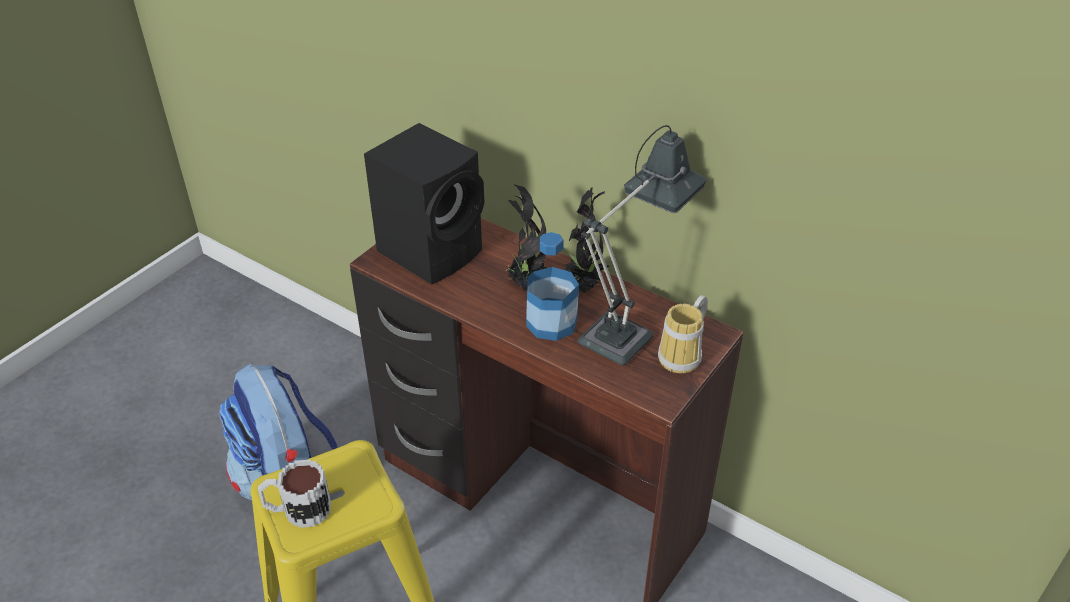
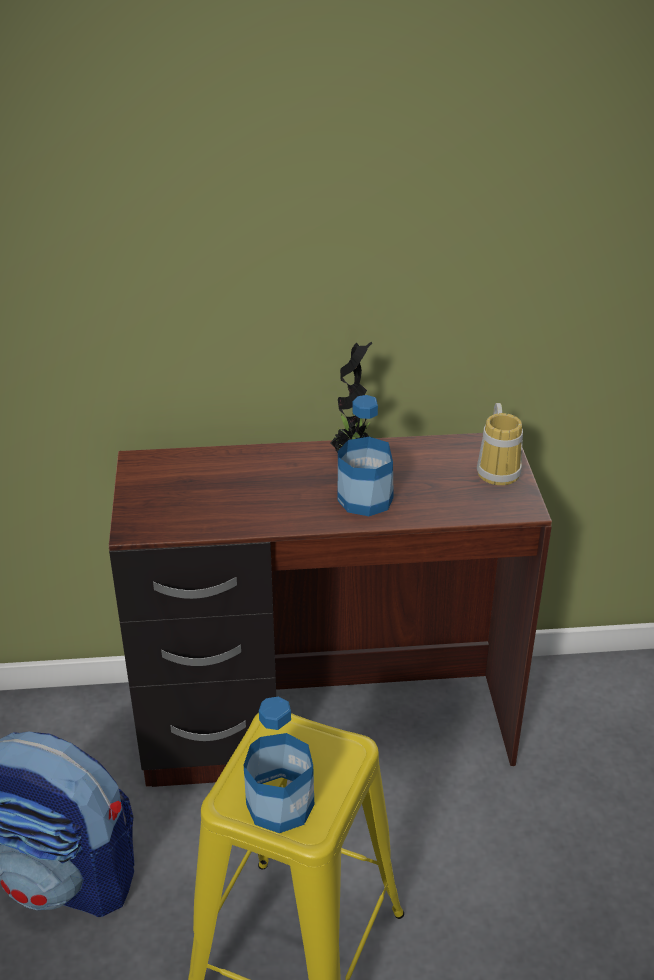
camera: 40 degrees left, 5 degrees down
mug [258,460,331,528] -> bottle [244,697,314,833]
black speaker [364,123,484,285] -> none
potted plant [504,184,547,290] -> none
table lamp [578,125,707,366] -> none

